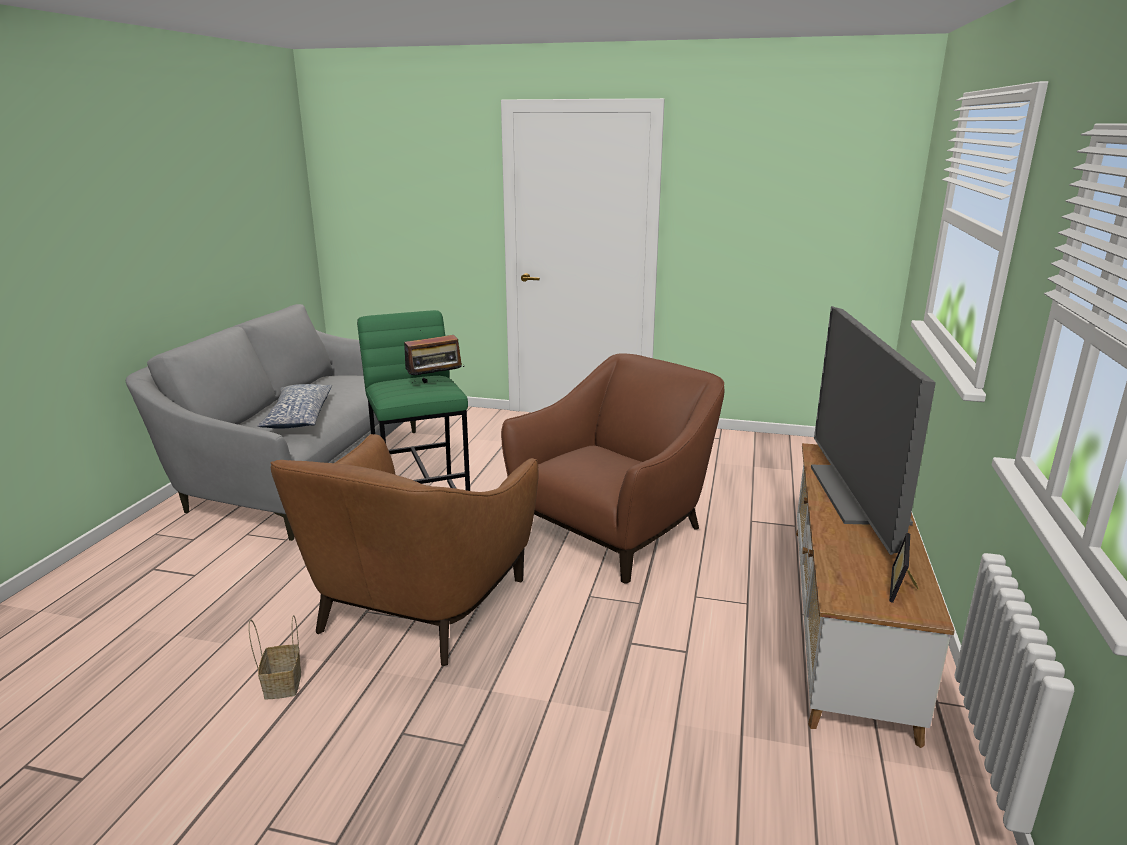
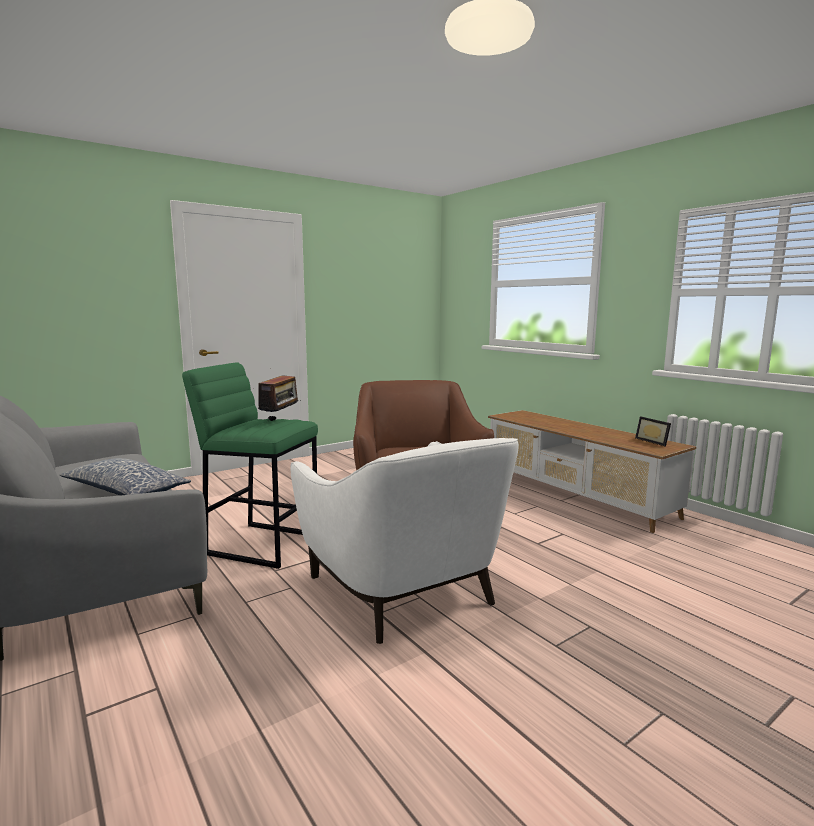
camera: 50 degrees left, 10 degrees down
basket [249,615,301,700] -> none
brown armchair [271,434,539,666] -> white armchair [290,438,518,644]
television [811,306,936,555] -> none

